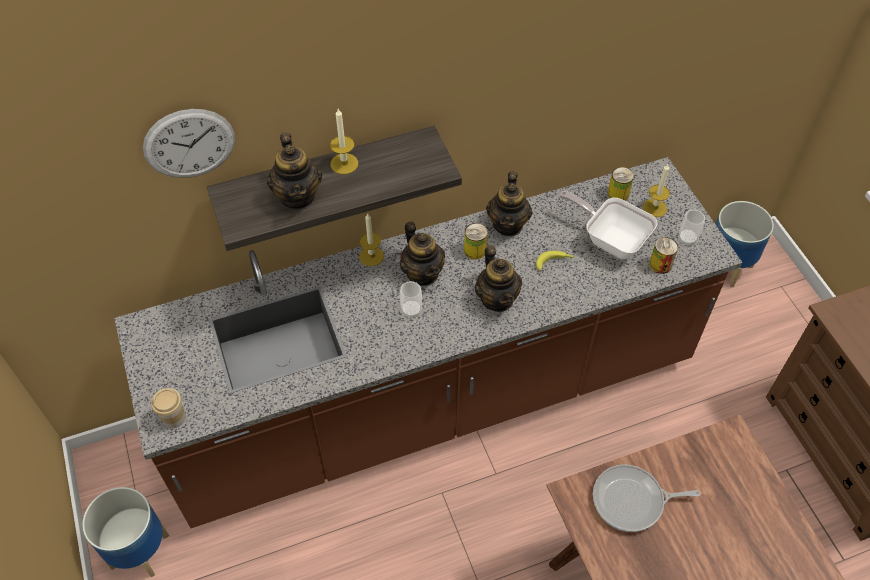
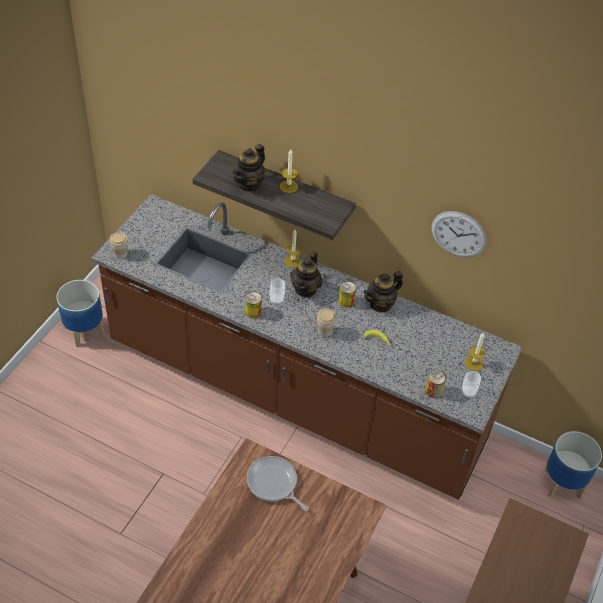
camera: 45 degrees right, 5 degrees down
wall clock [143,109,235,178] -> wall clock moved to [431,211,487,258]
teapot [475,245,522,312] -> cup [317,309,336,337]
frying pan [559,191,657,259] -> none
can [608,167,634,201] -> can moved to [245,292,262,318]

